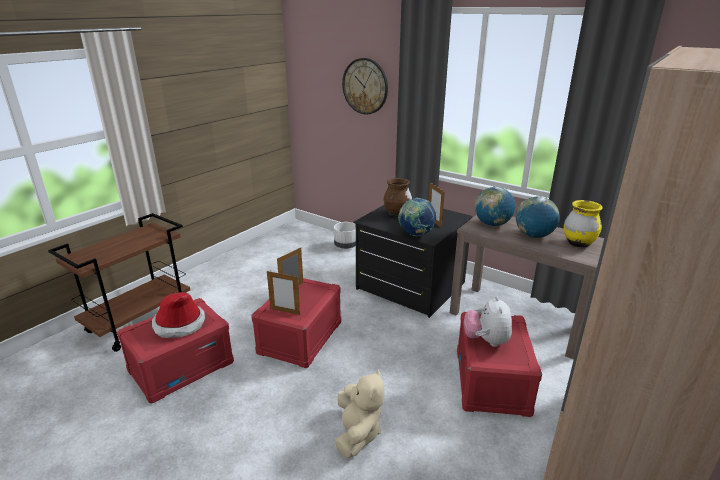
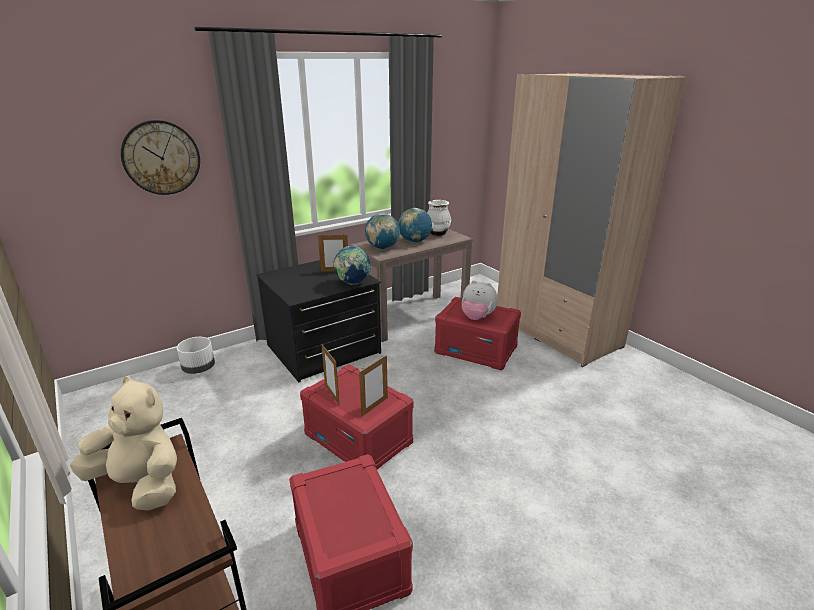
camera: 70 degrees left, 0 degrees up
hat [152,292,205,338] -> none
beige plush toy [335,369,384,458] -> beige plush toy moved to [70,376,177,511]
brown vase [384,178,412,217] -> none
yellow vase [564,200,603,248] -> white vase [427,200,451,236]

